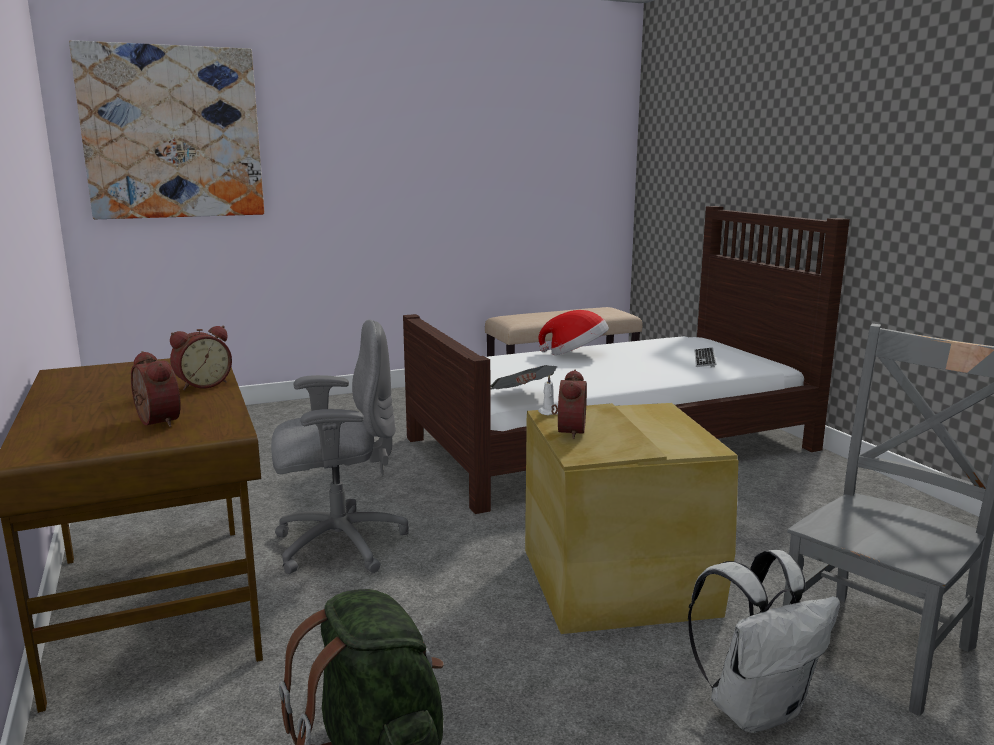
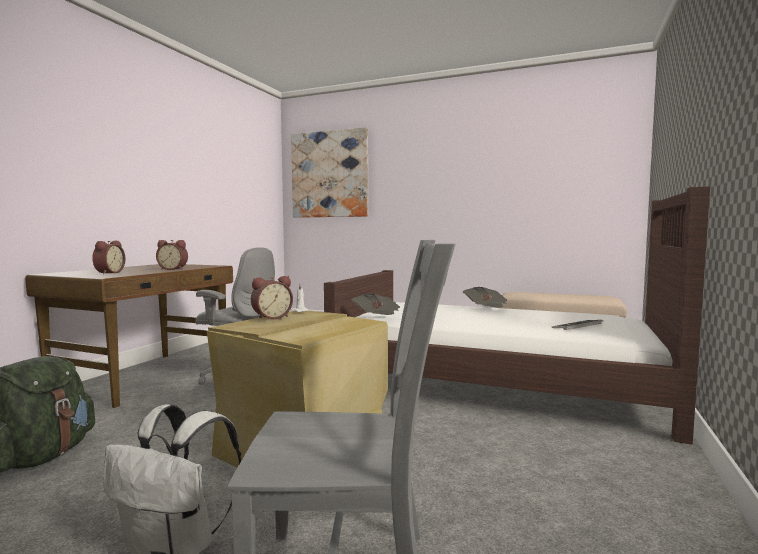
camera: 45 degrees right, 10 degrees down
hat [538,310,609,355] -> newspaper [463,287,507,308]

